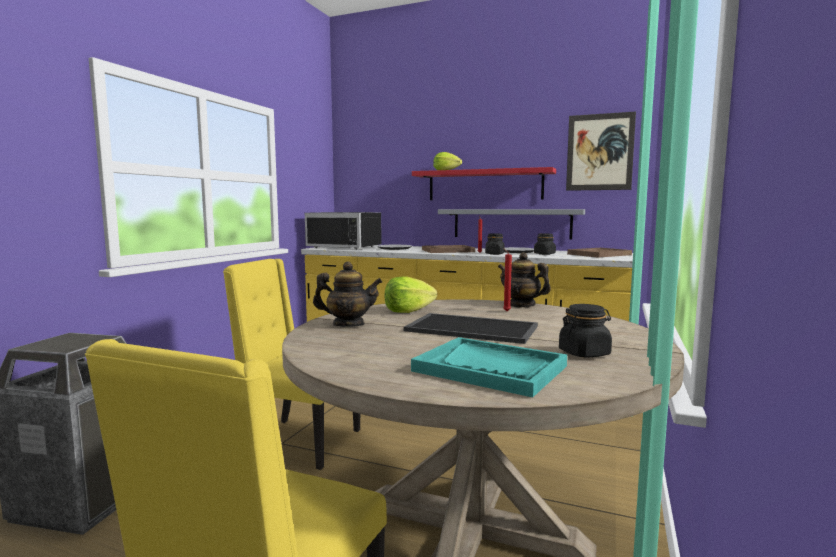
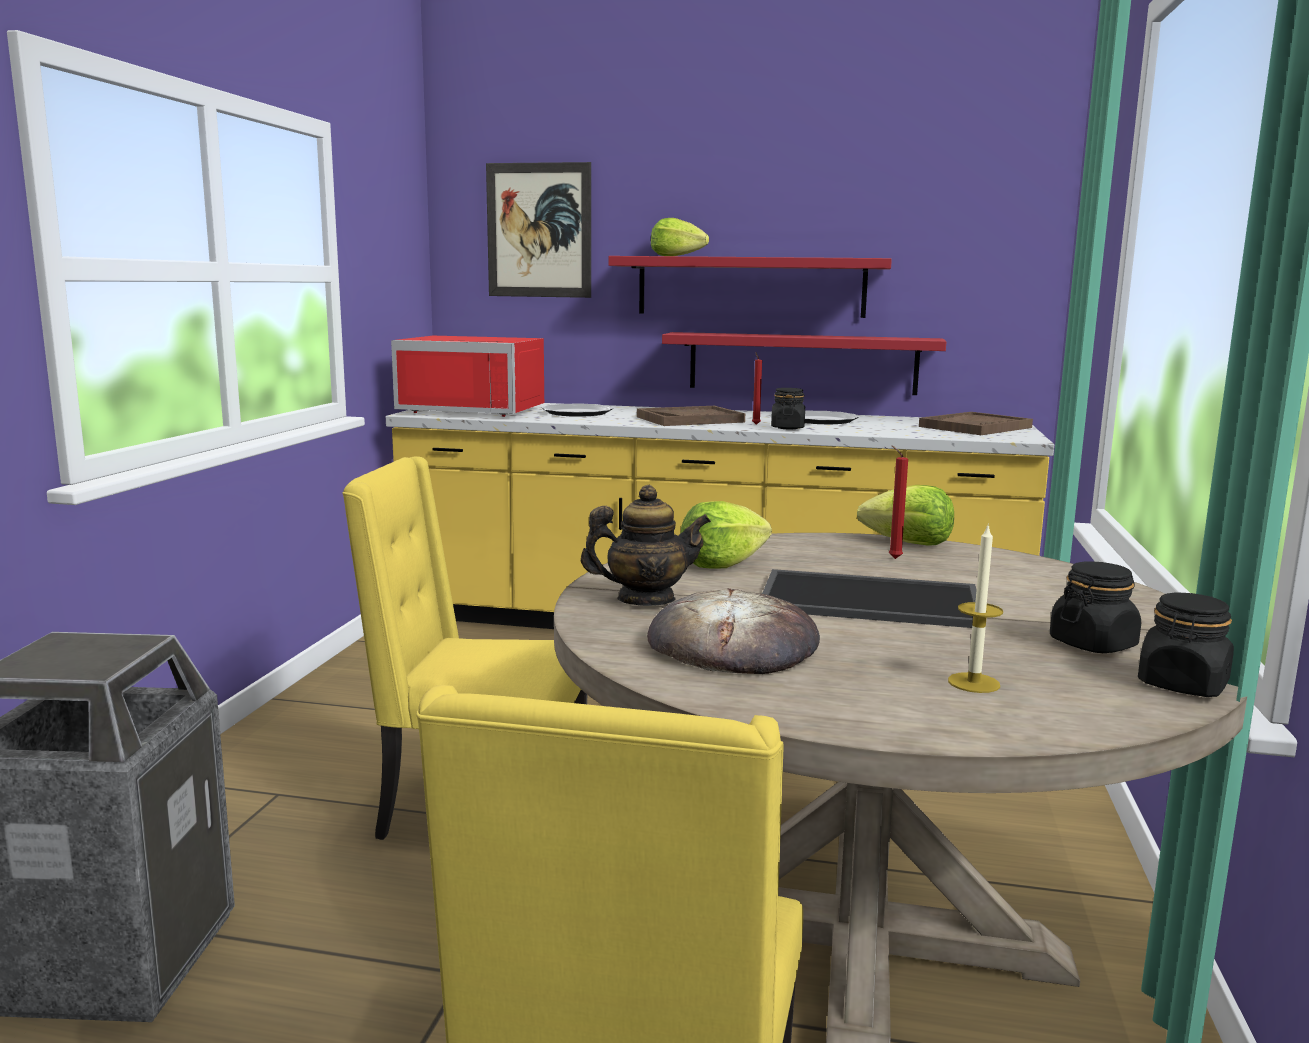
camera: 10 degrees left, 5 degrees up
black microwave [305,212,382,250] -> red microwave [391,336,544,417]
turquoise tray [411,337,567,397] -> candle [948,523,1003,693]
grey shelf [438,209,585,240] -> red shelf [662,332,946,395]
teapot [498,252,551,308] -> lettuce [857,485,954,546]
black jar [534,234,556,255] -> black jar moved to [1138,592,1234,697]
picture [566,111,636,191] -> picture moved to [486,162,591,298]
none -> bread [647,588,820,674]

